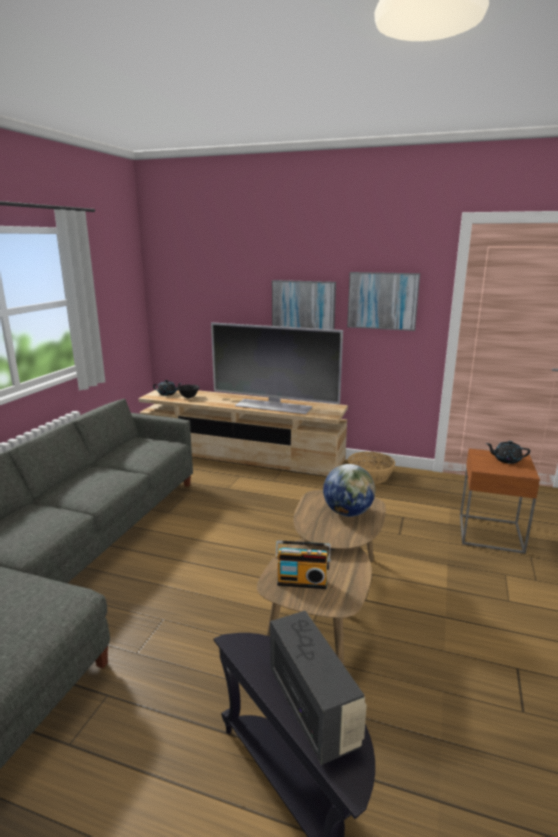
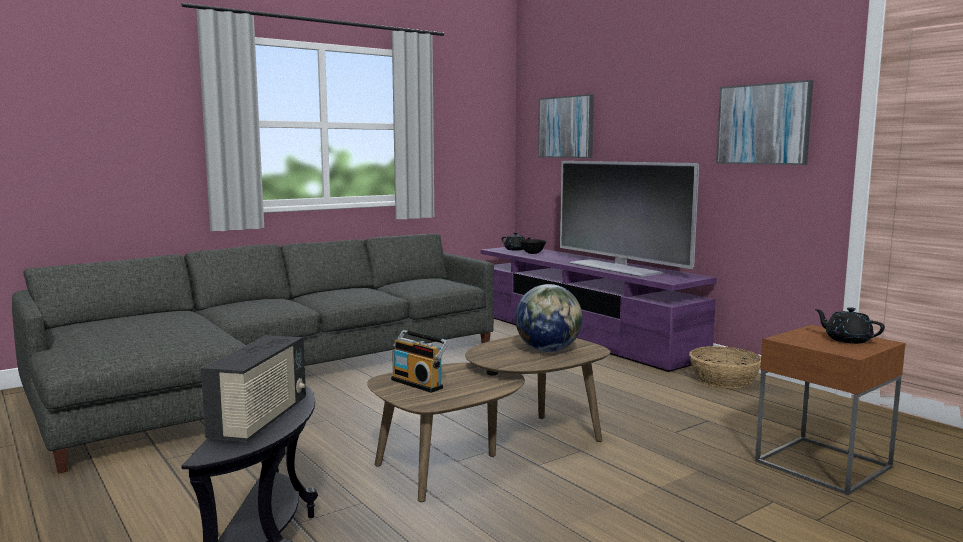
camera: 35 degrees right, 10 degrees down
beige tv stand [138,389,348,477] -> purple tv stand [481,247,717,372]
picture [272,280,336,330] -> picture moved to [538,94,594,158]

